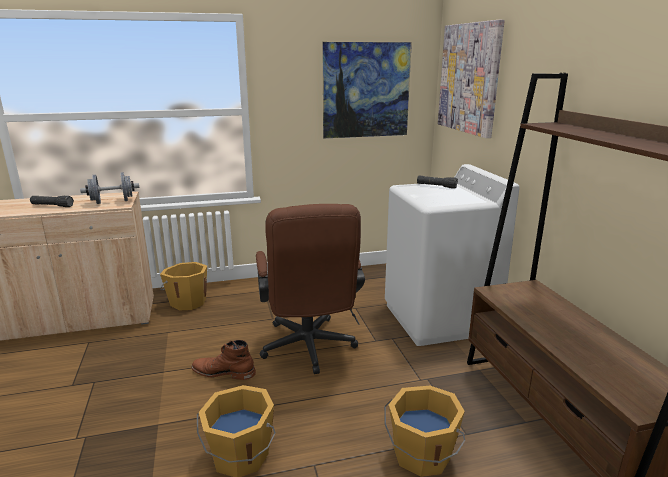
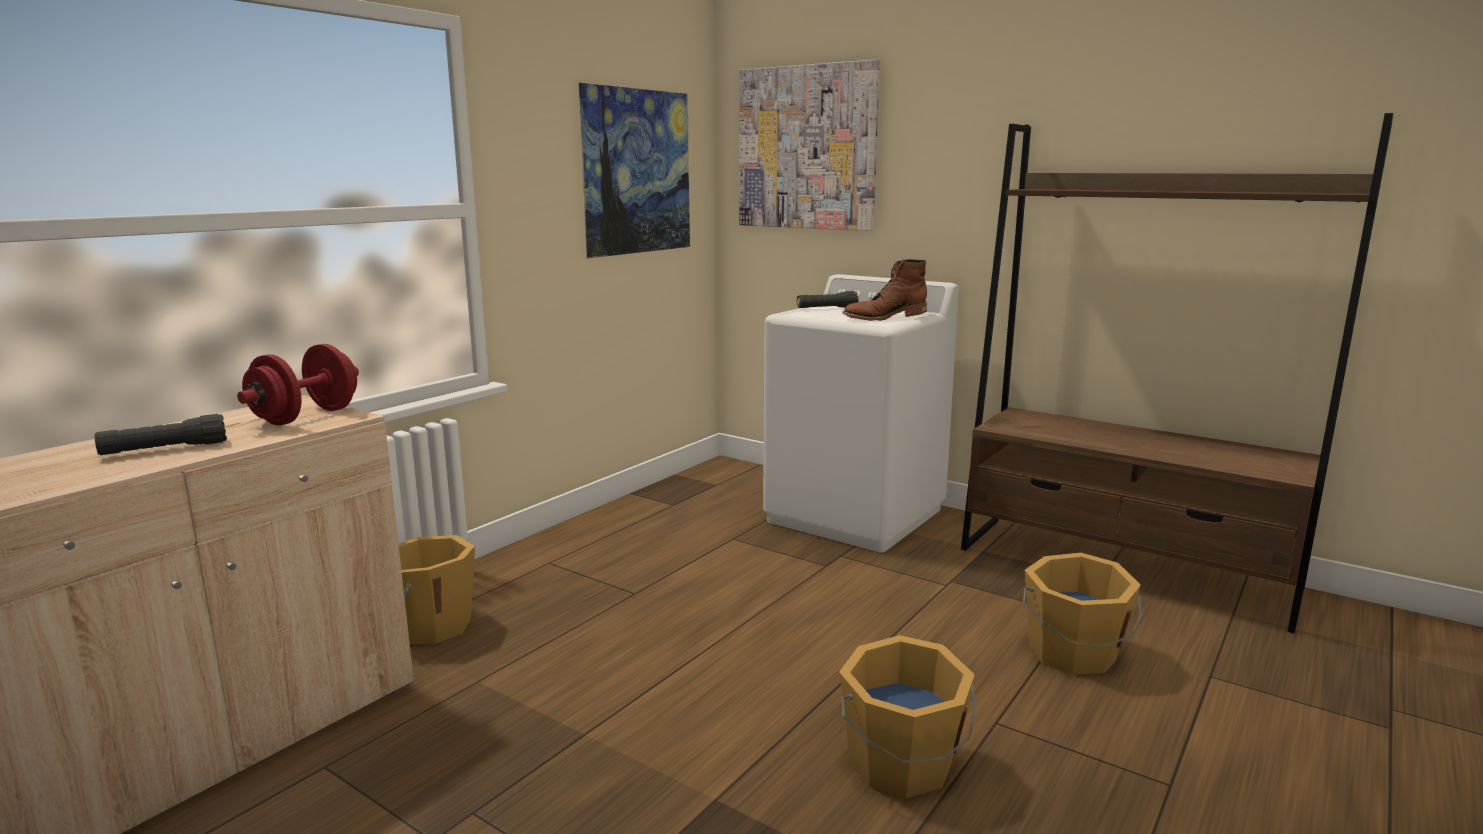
camera: 40 degrees left, 5 degrees down
grey dumbbell [80,172,139,204] -> red dumbbell [237,344,359,426]
brown boot [191,340,256,380] -> brown boot moved to [842,259,927,321]
brown office chair [256,204,365,374] -> none

